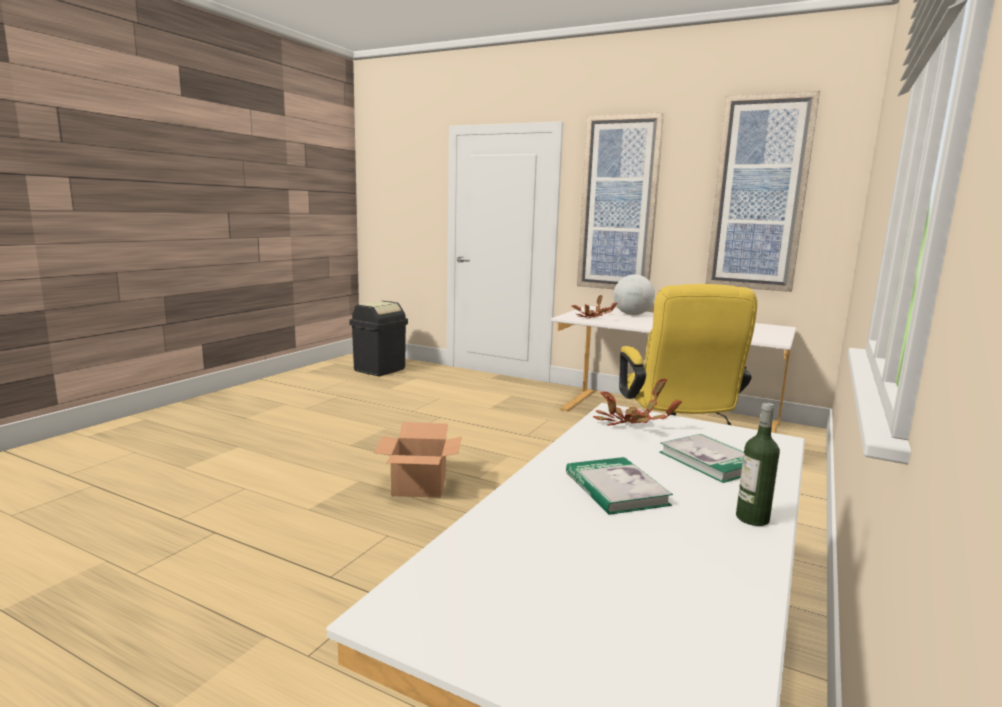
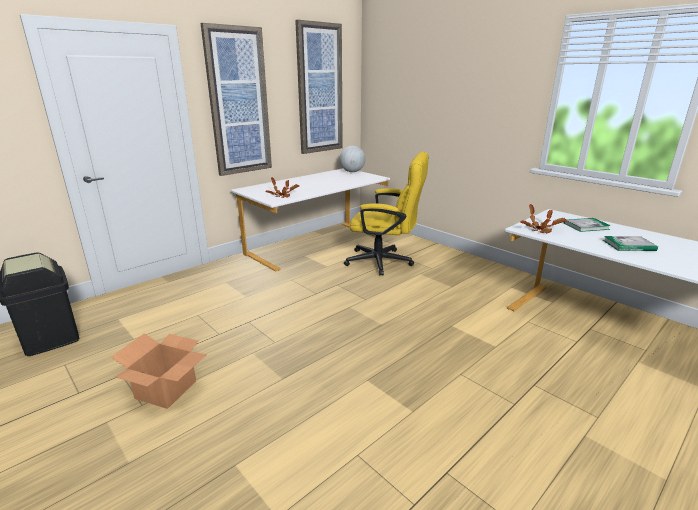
camera: 70 degrees left, 10 degrees up
cardboard box [374,422,462,498] -> cardboard box moved to [111,333,207,409]
globe [613,274,655,315] -> globe moved to [339,146,365,172]
bottle [736,403,780,526] -> none

